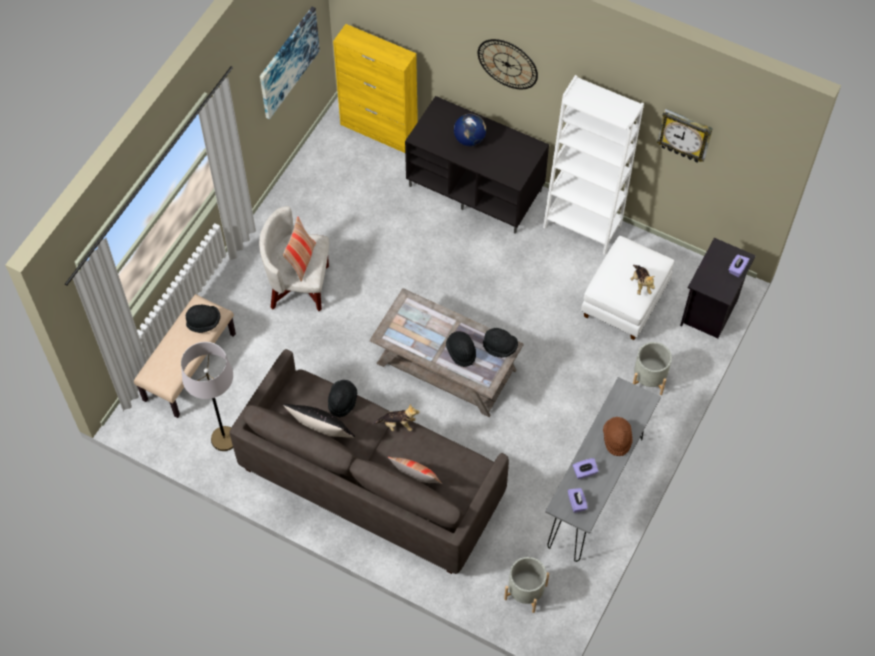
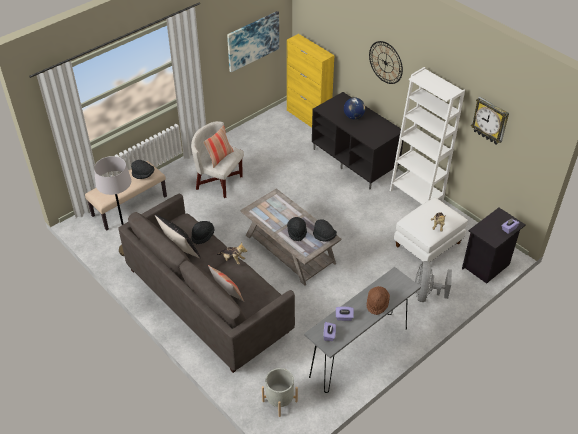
camera: 20 degrees right, 15 degrees down
grey planter [633,342,672,395] -> grey fan [415,261,452,302]

